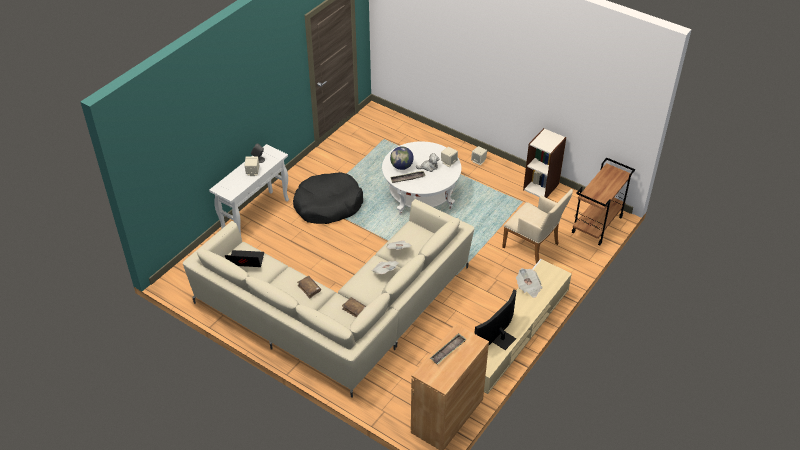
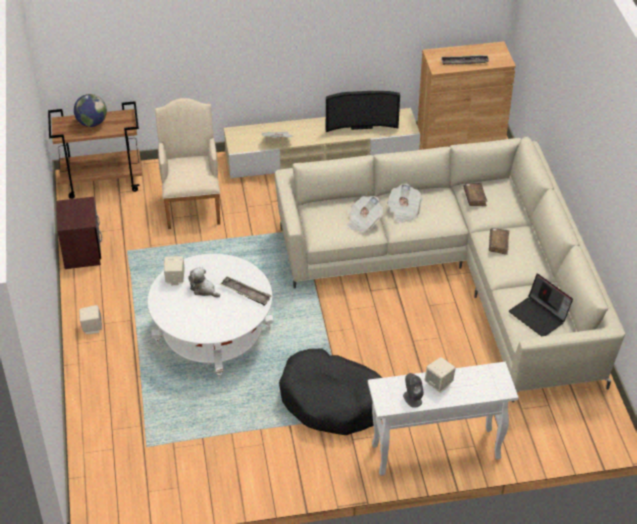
camera: 135 degrees left, 0 degrees up
globe [390,146,414,170] -> globe moved to [74,94,107,127]
bookcase [523,128,566,198] -> brown nightstand [56,197,102,269]

